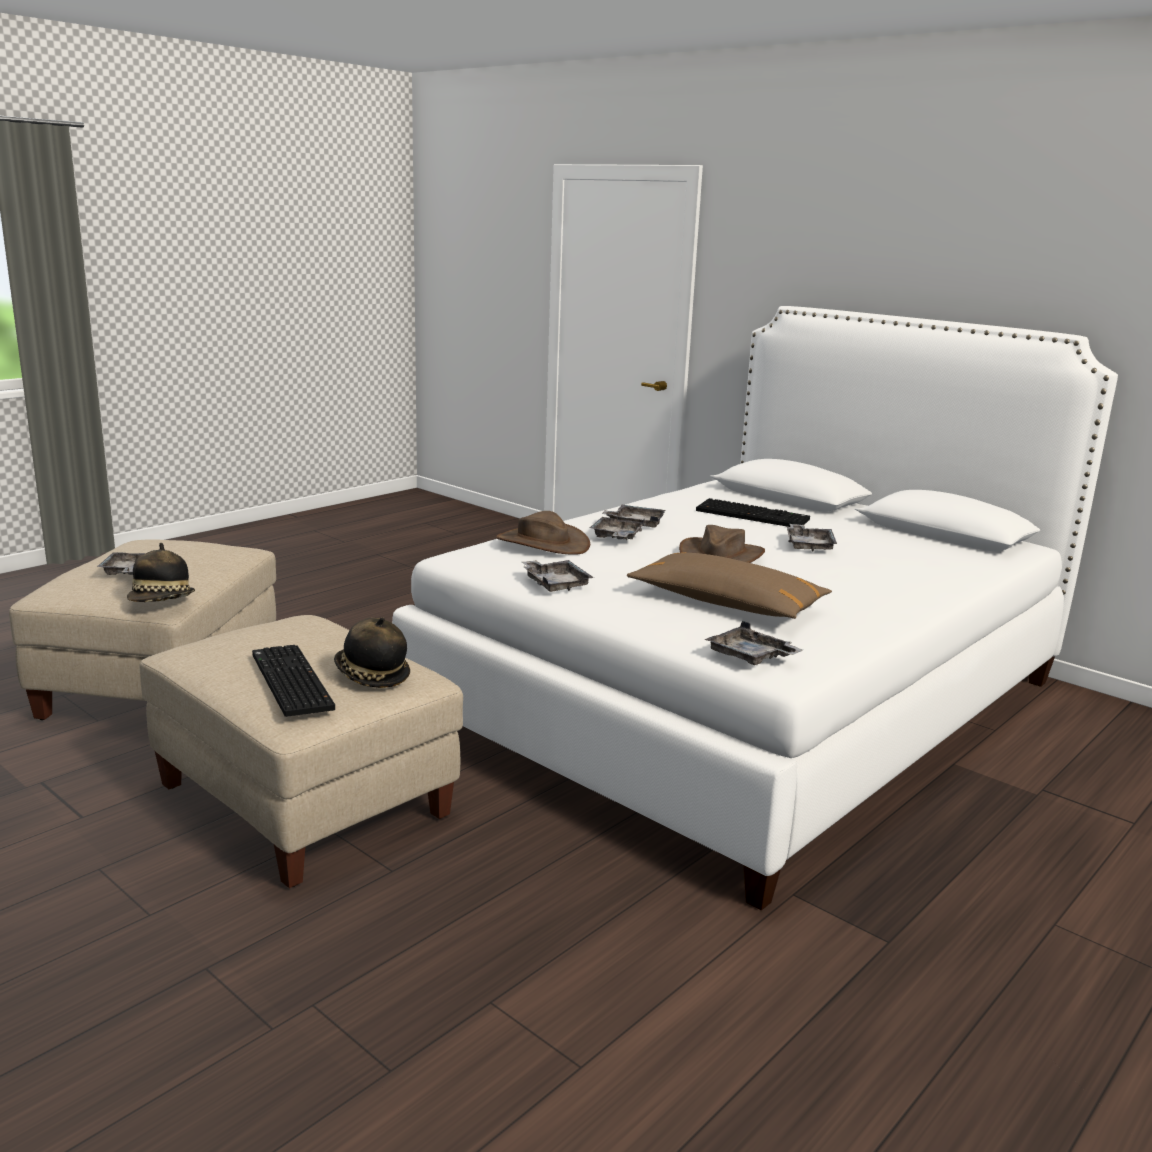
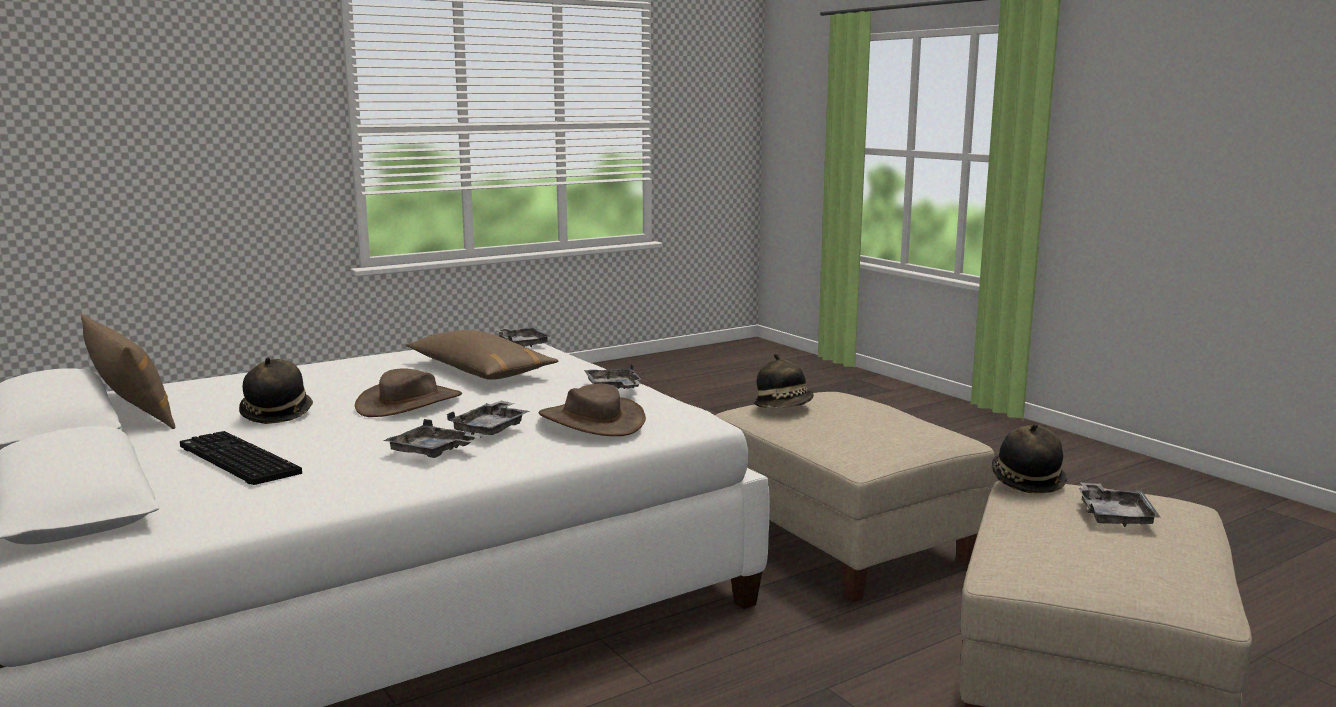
camera: 165 degrees left, 5 degrees down
keyboard [252,645,335,717] -> none
grey tray [787,524,837,551] -> hat [239,357,313,424]
none -> brown pillow [81,315,175,429]

